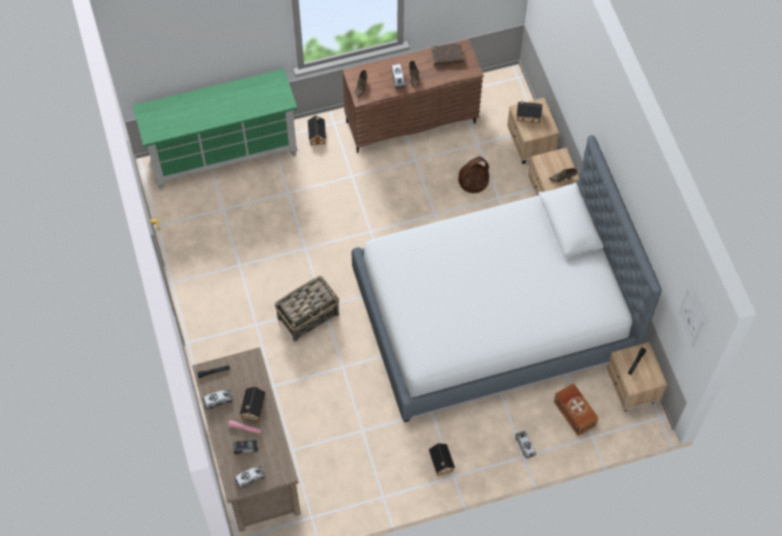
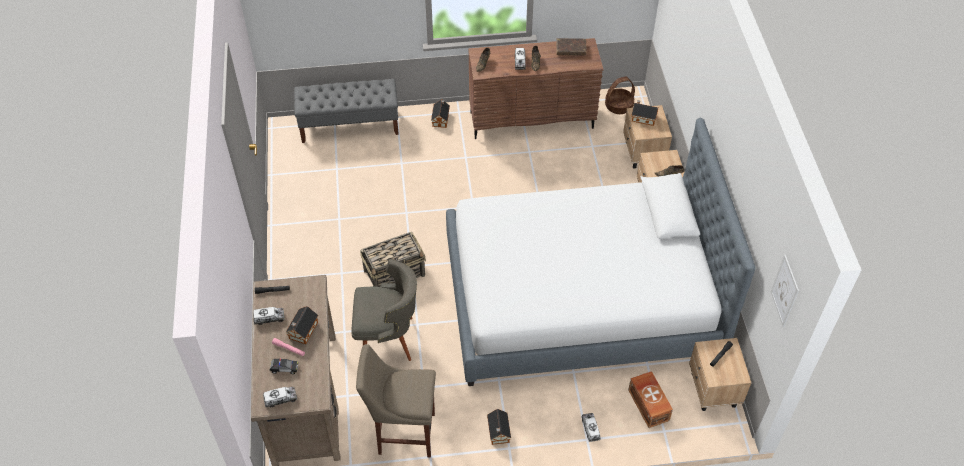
camera: 10 degrees right, 10 degrees down
green dresser [133,69,298,190] -> grey bench [294,79,399,143]
basket [458,156,489,193] -> basket moved to [605,76,635,114]
none -> grey chair [351,259,417,361]
none -> beige stool [356,344,436,457]

